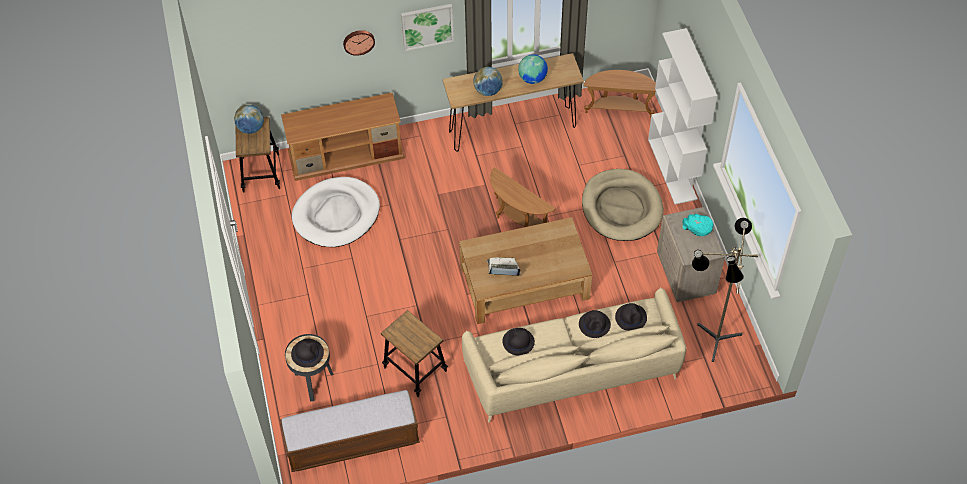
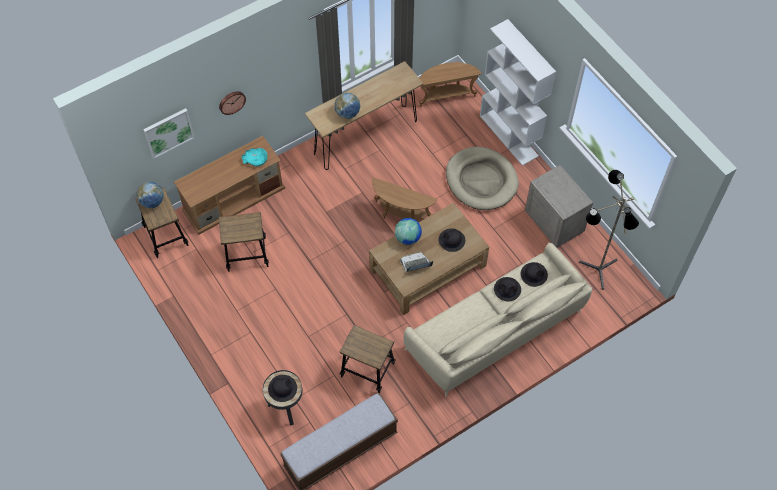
camera: 20 degrees left, 5 degrees up
white dog bed [292,177,380,247] -> stool [219,212,269,272]
picture [401,4,454,51] -> picture moved to [143,108,195,159]
black hat [502,328,535,356] -> black hat moved to [439,228,465,252]
globe [518,54,548,84] -> globe moved to [395,218,422,245]
turquoise bowl [682,214,714,236] -> turquoise bowl moved to [242,148,267,166]

